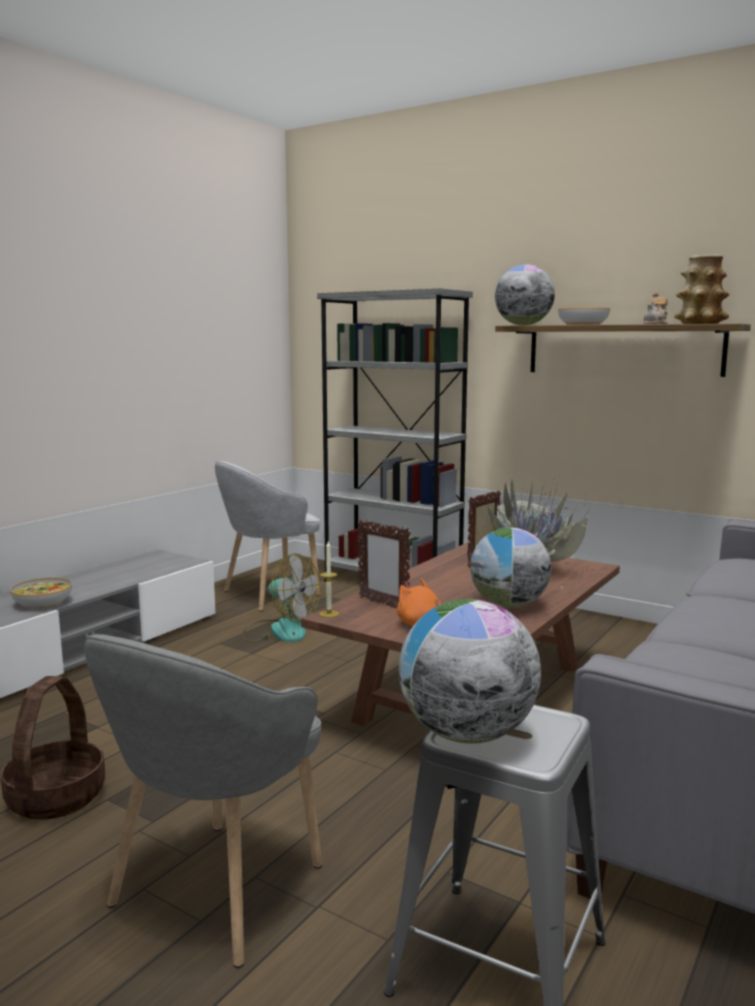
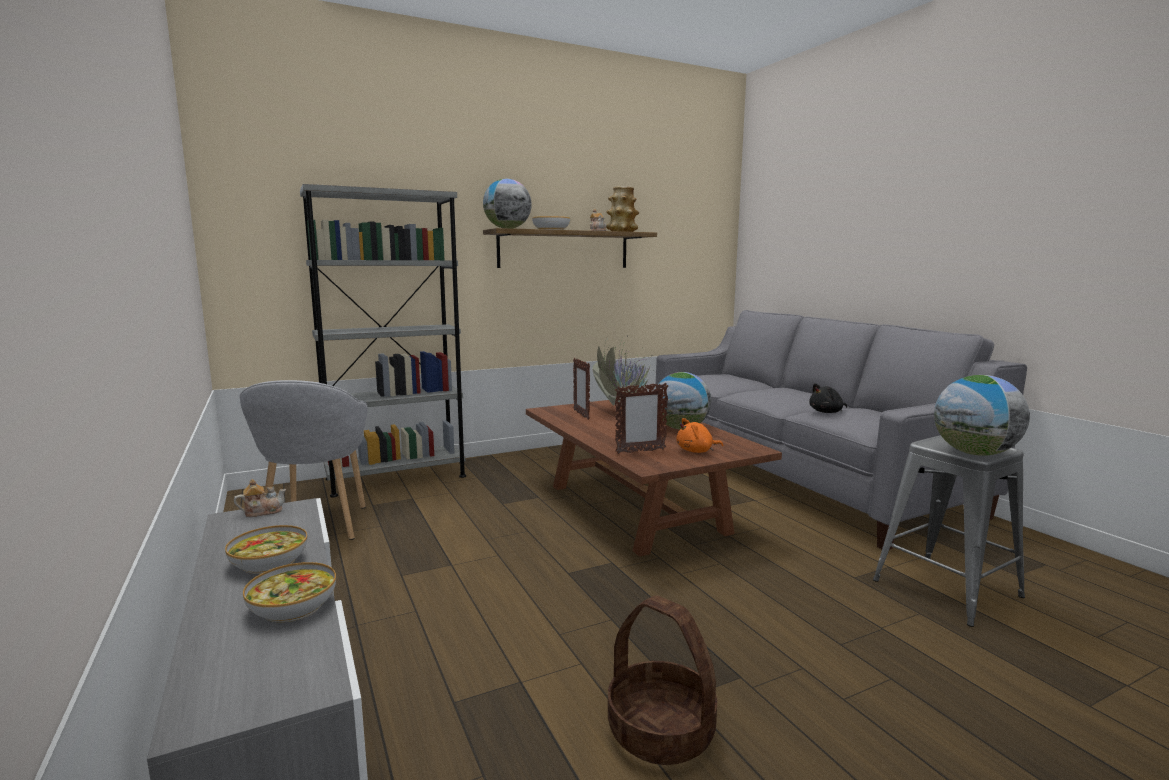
camera: 60 degrees left, 0 degrees up
grey armchair [84,634,322,968] -> none
fan [242,553,320,642] -> none
candle [319,541,339,618] -> none
none -> bowl [225,525,307,574]
none -> teapot [234,479,287,517]
none -> black plush toy [809,383,847,413]

